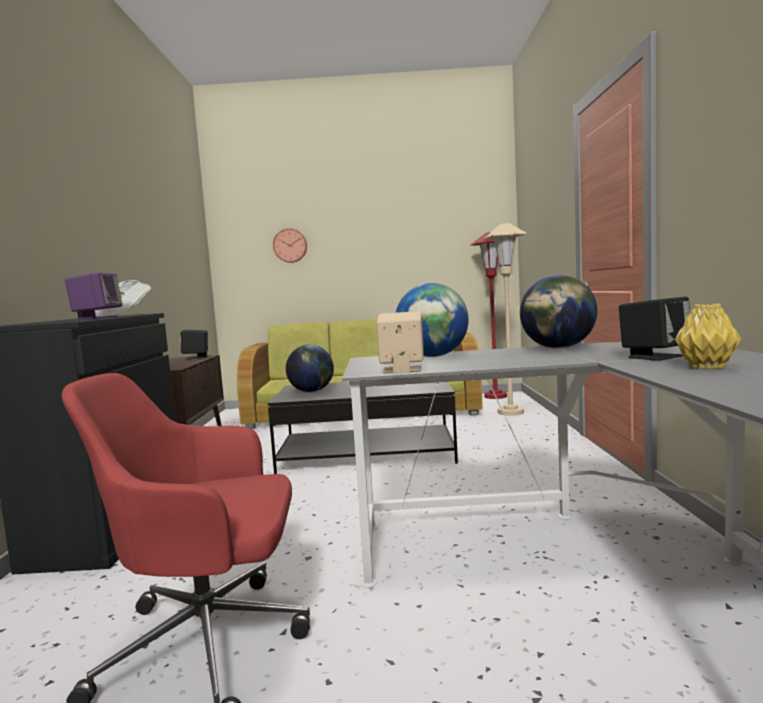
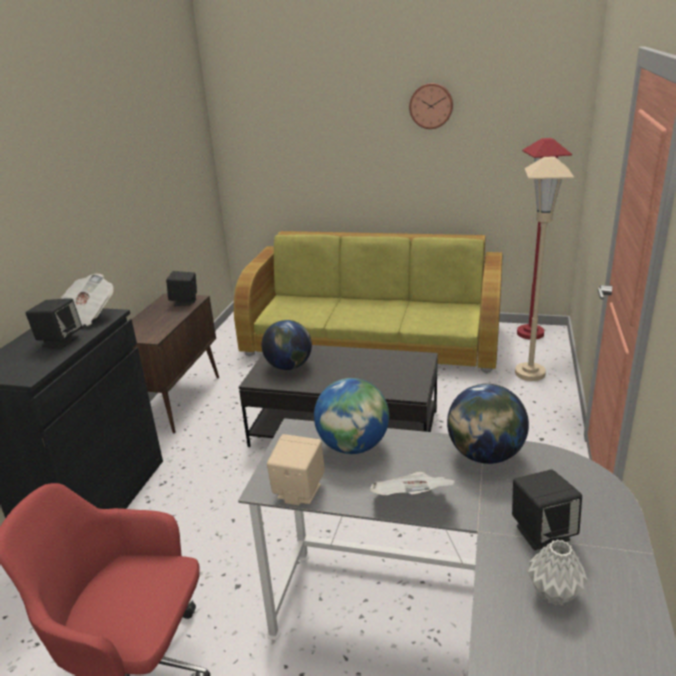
camera: 15 degrees right, 20 degrees up
purple speaker [65,272,123,319] -> black speaker [26,298,82,349]
wall clock [273,228,307,263] -> wall clock moved to [409,83,453,129]
yellow vase [675,303,741,369] -> grey vase [528,539,588,606]
none -> newspaper [370,472,456,495]

